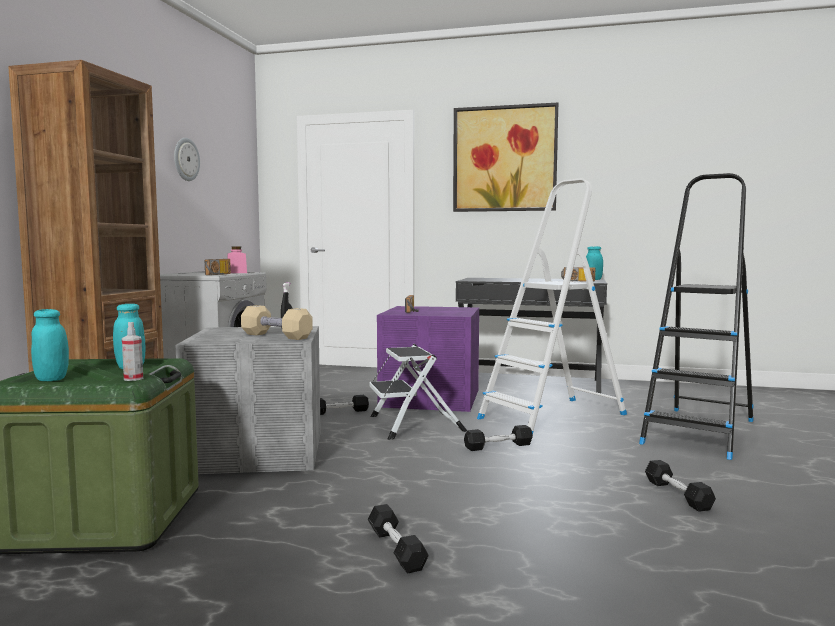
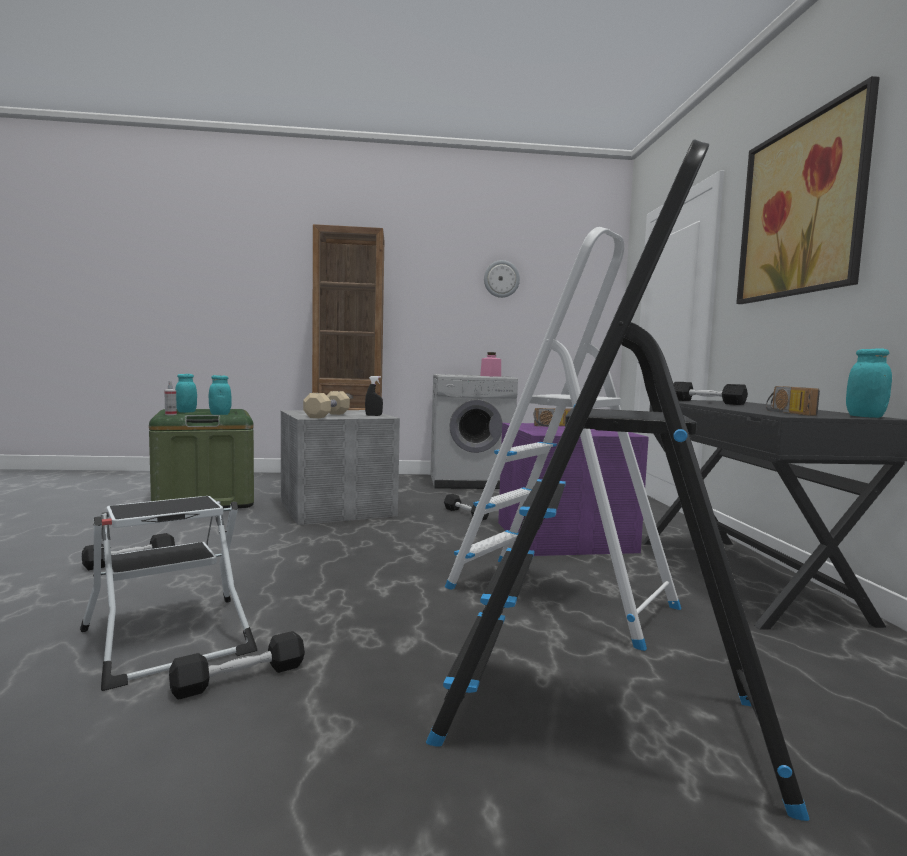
camera: 70 degrees right, 0 degrees up
radio [205,259,231,275] -> none
step ladder [369,344,467,440] -> step ladder moved to [80,496,257,691]
black dumbbell [464,425,533,451] -> black dumbbell moved to [673,382,748,405]

